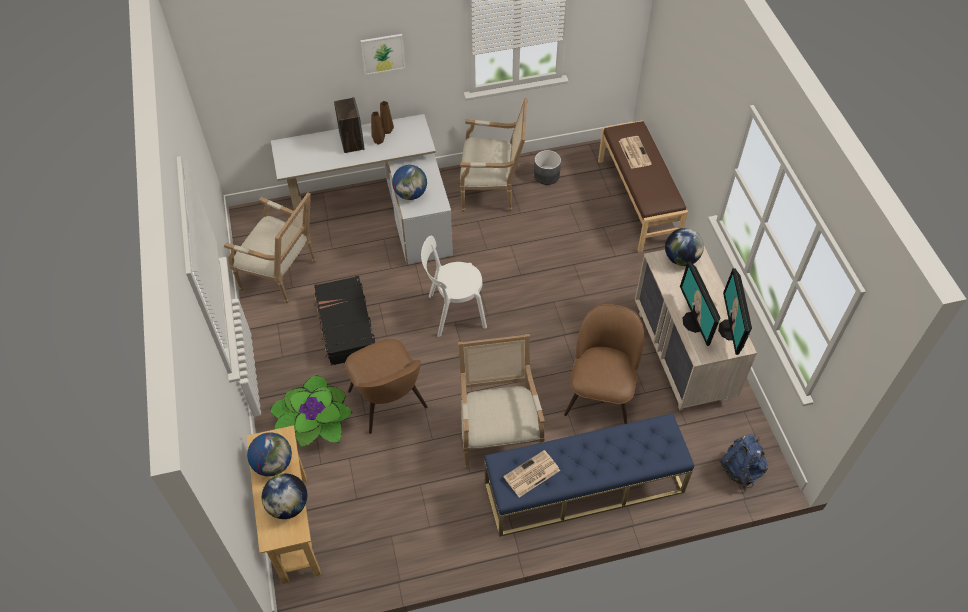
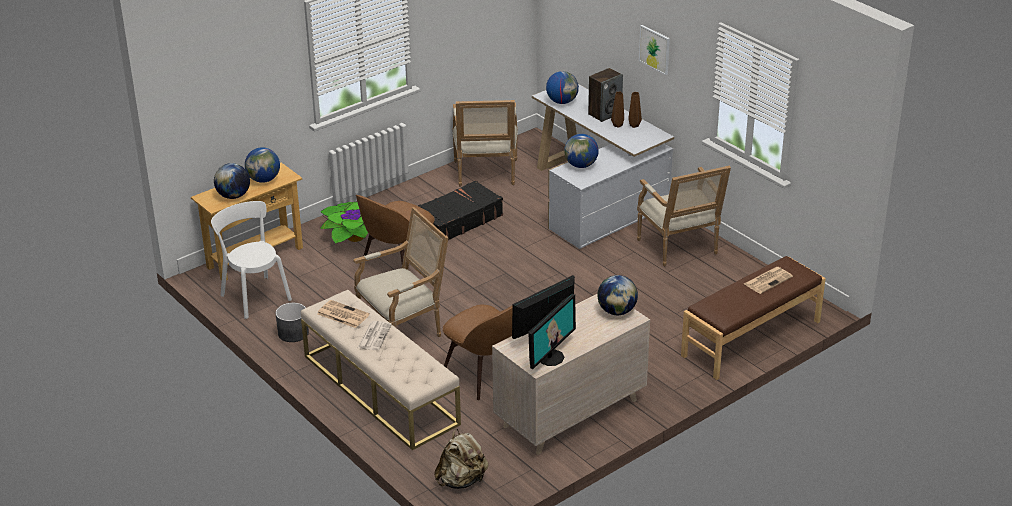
camera: 65 degrees right, 20 degrees down
white chair [421,235,487,337] -> white chair moved to [211,201,292,319]
blue bench [484,413,694,537] -> beige bench [301,290,461,450]
grey planter [534,150,561,185] -> grey planter moved to [276,303,309,342]
brown chair [564,304,644,424] -> brown chair turned 60 degrees clockwise [443,305,513,400]
monitor [718,268,752,355] -> monitor turned 150 degrees clockwise [528,294,576,369]
blue backpack [719,435,768,489] -> beige backpack [434,429,488,489]
none -> newspaper [358,321,392,350]
none -> globe [546,71,579,104]

